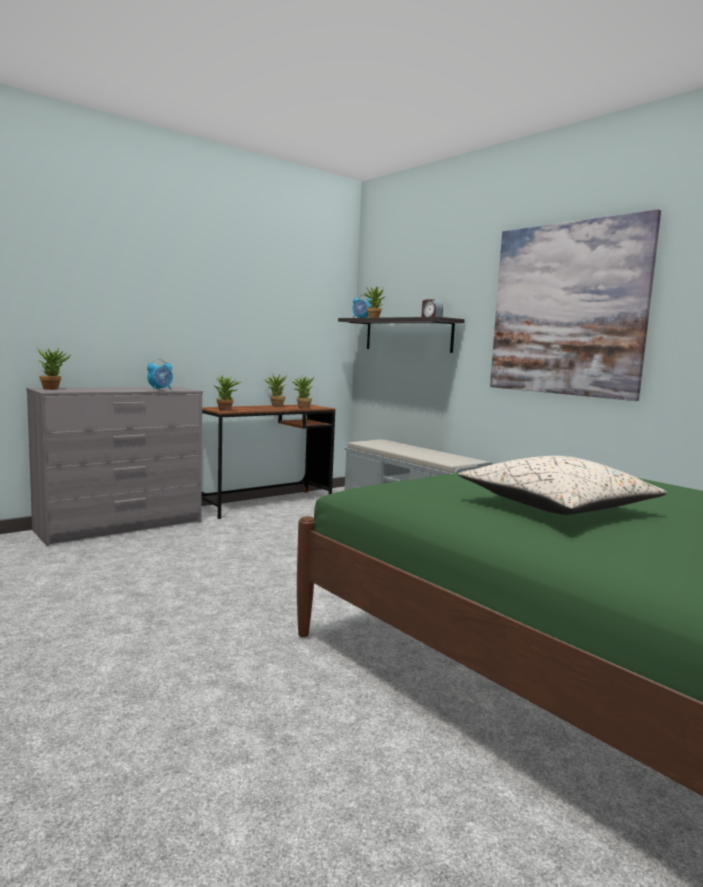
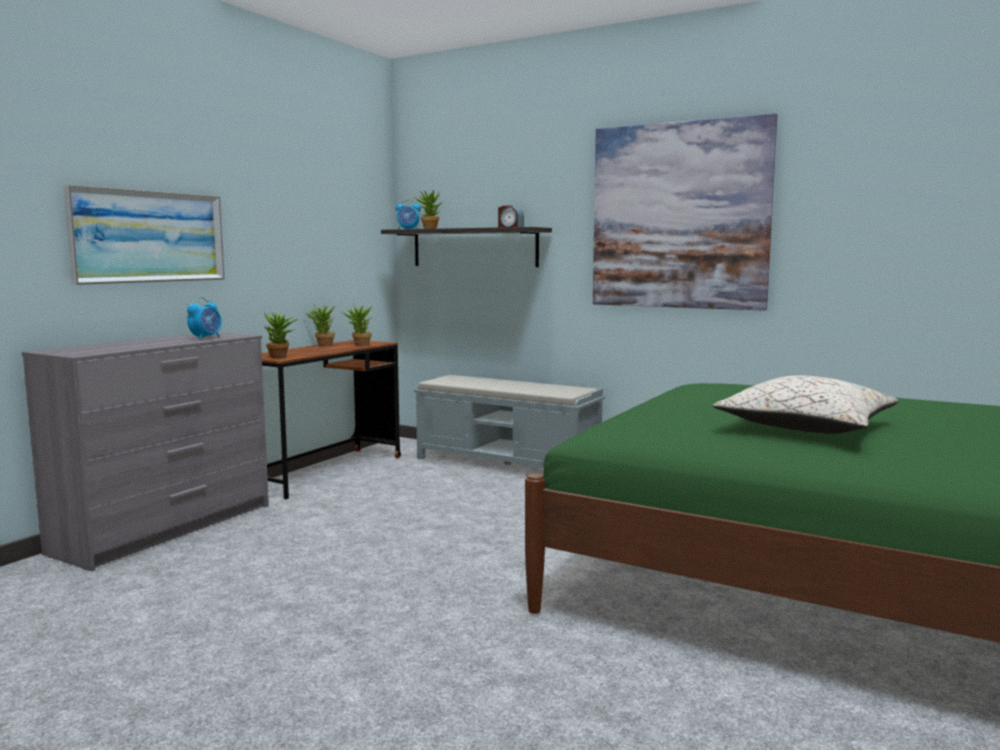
camera: 20 degrees left, 0 degrees up
potted plant [37,348,70,390] -> none
none -> picture [63,185,224,285]

